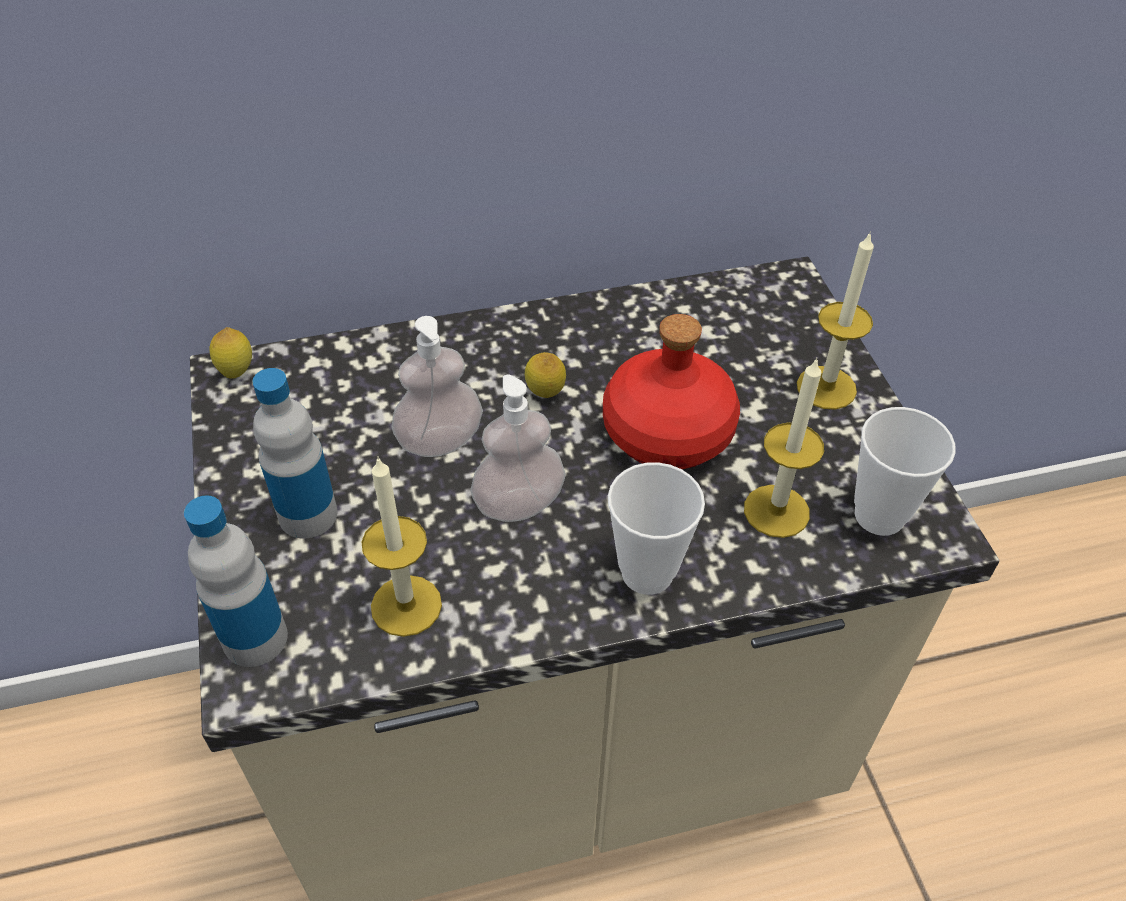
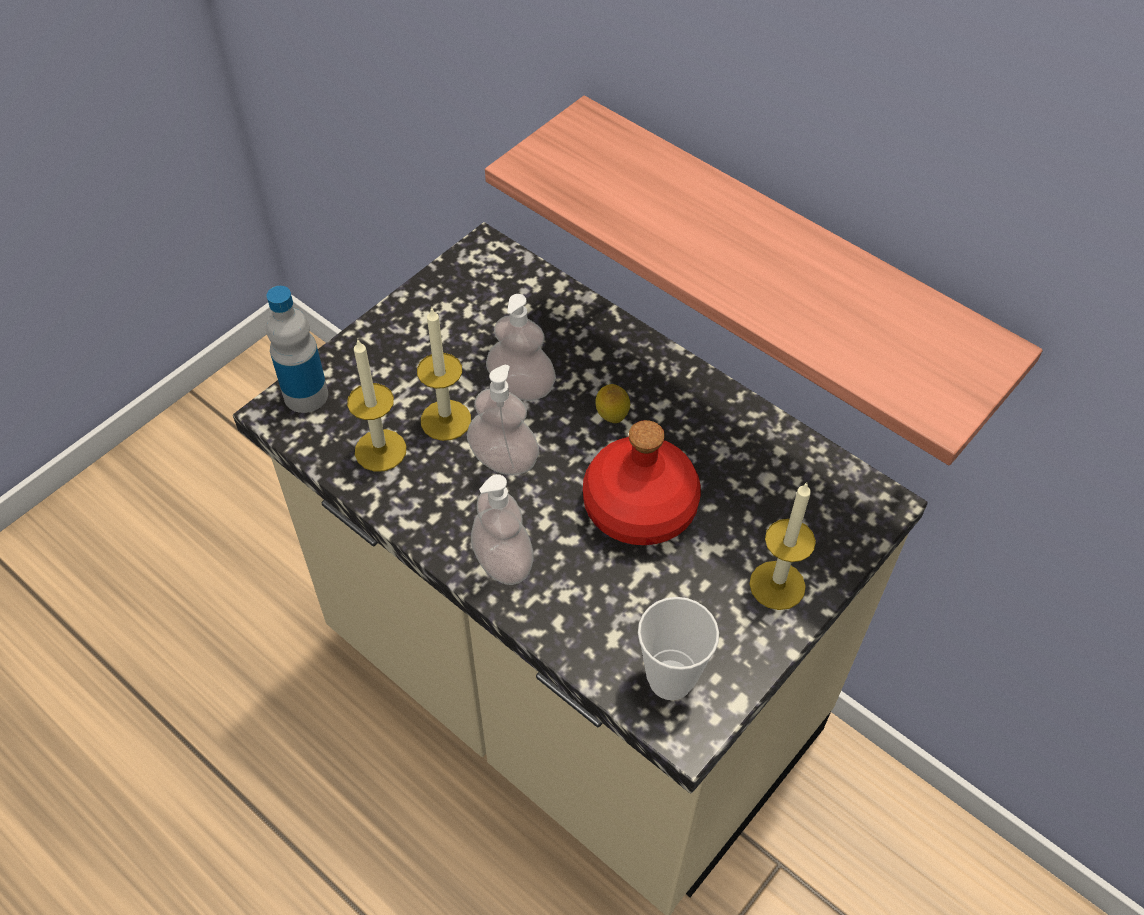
camera: 55 degrees right, 5 degrees up
lemon [210,327,252,379] -> none
bottle [252,368,338,539] -> none
cup [608,462,705,595] -> soap dispenser [471,474,534,585]
candle [744,357,824,538] -> candle moved to [417,307,471,441]
none -> shelf [485,96,1043,465]

